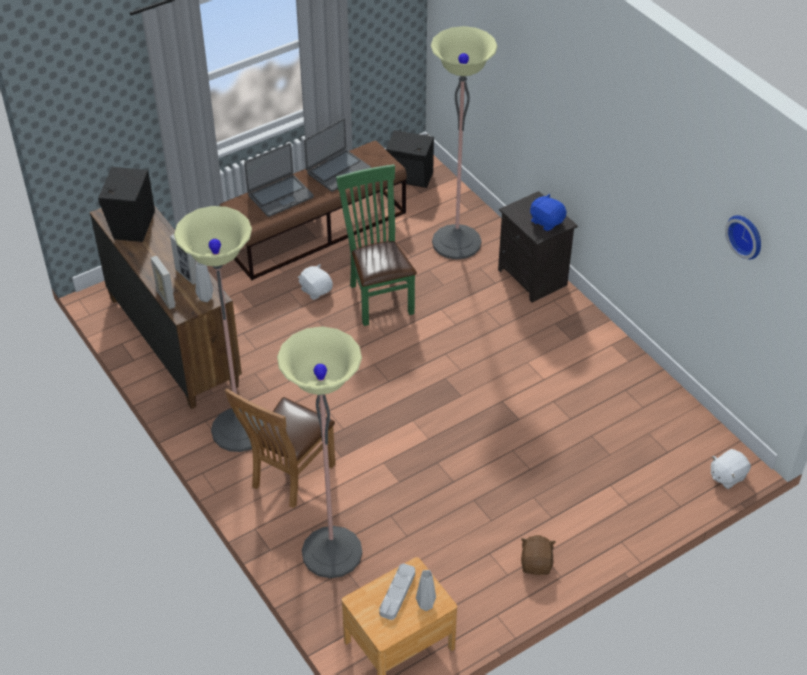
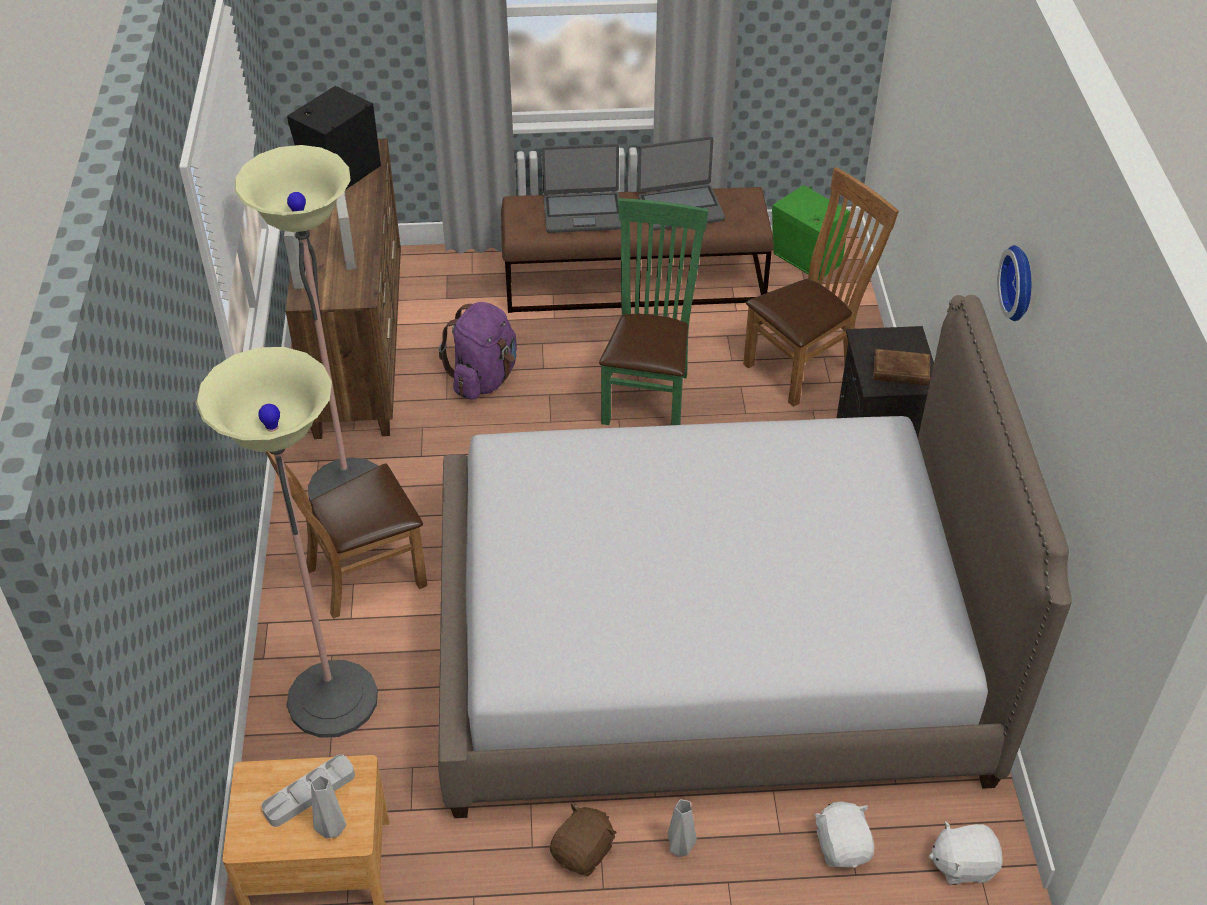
camera: 30 degrees right, 0 degrees up
grey vase [196,262,213,302] -> grey vase moved to [667,799,697,857]
white plush toy [297,264,333,300] -> white plush toy moved to [814,801,875,868]
black speaker [386,129,434,188] -> green speaker [772,185,850,281]
floor lamp [431,26,498,260] -> brown chair [743,167,899,407]
blue plush toy [530,194,567,231] -> brown book [873,349,931,386]
wall clock [725,215,761,260] -> wall clock moved to [998,245,1031,321]
none -> bed [438,295,1072,818]
none -> purple backpack [439,302,517,400]

